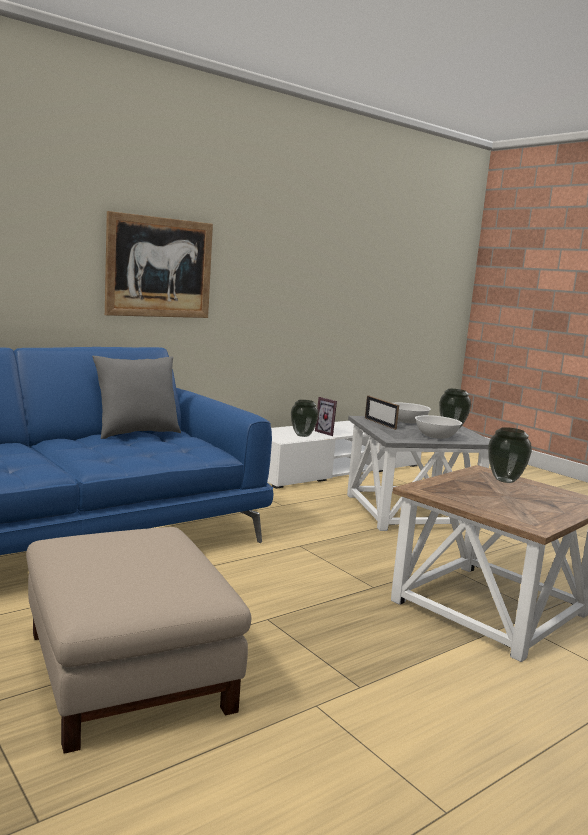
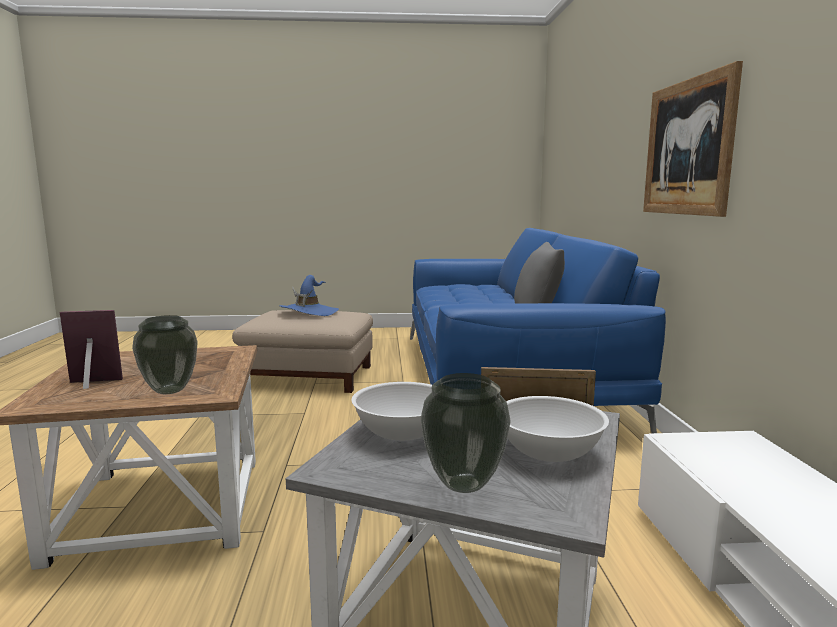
camera: 125 degrees right, 0 degrees up
vase [291,400,319,437] -> none
picture frame [315,397,337,436] -> picture frame moved to [60,310,123,389]
none -> blue hat [279,275,339,316]

